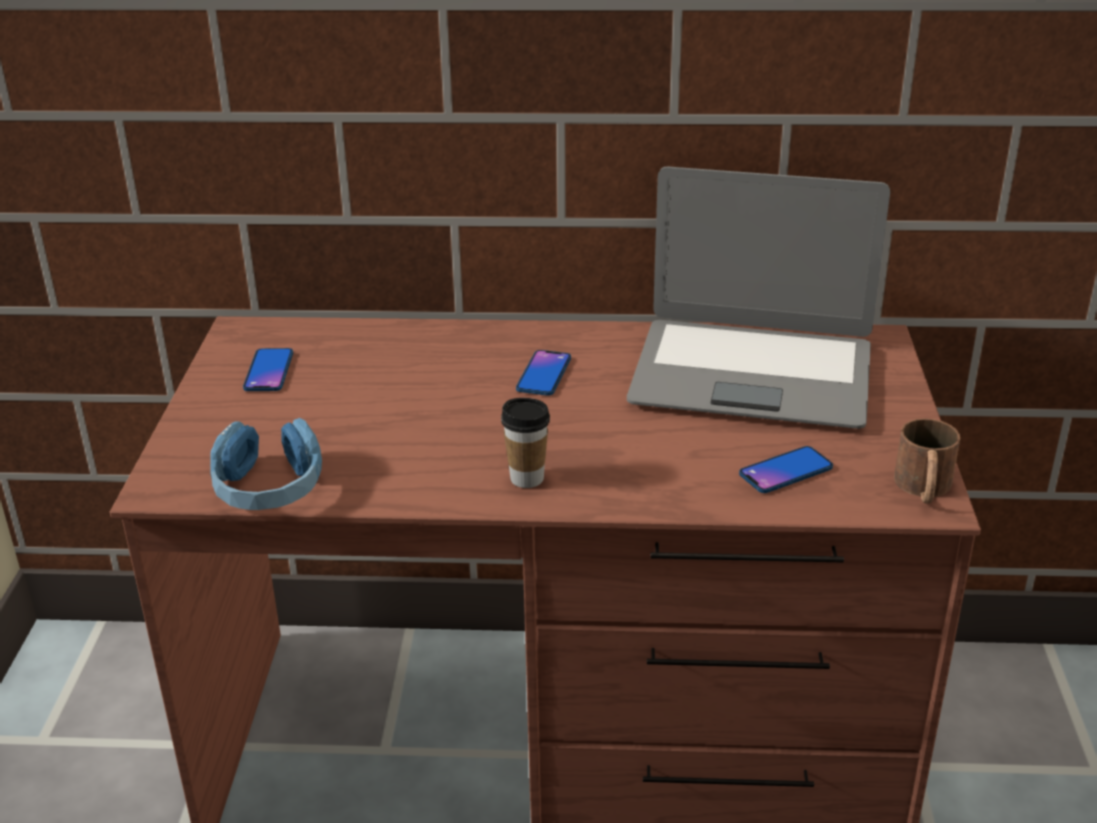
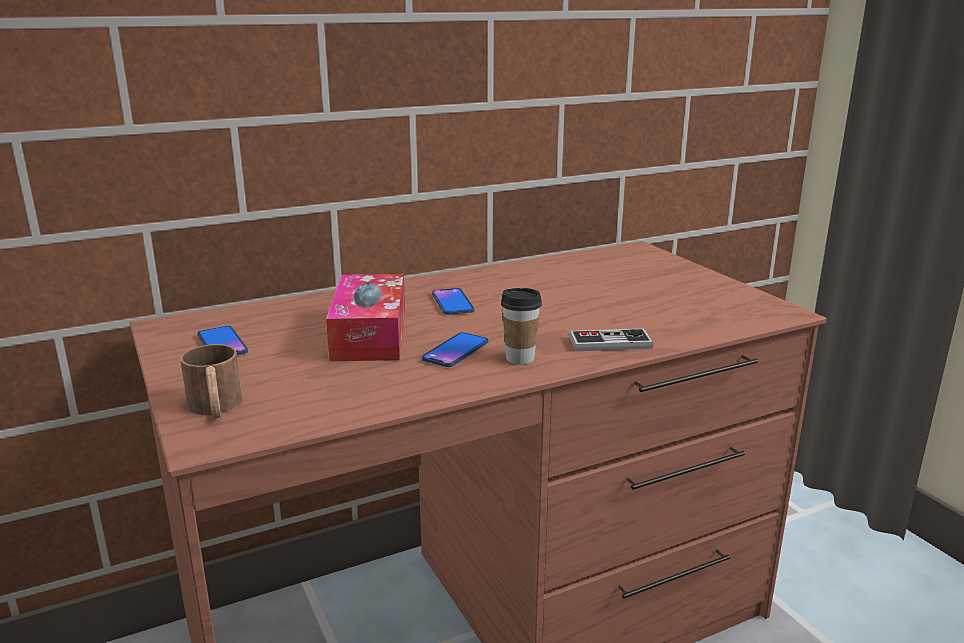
camera: 30 degrees left, 10 degrees down
blue headphones [210,418,322,510] -> none
laptop [627,167,890,429] -> none
phone [739,446,833,493] -> phone moved to [422,332,488,367]
brown mug [894,418,960,504] -> brown mug moved to [180,344,242,418]
none -> tissue box [326,274,405,361]
none -> game controller [569,329,653,351]

